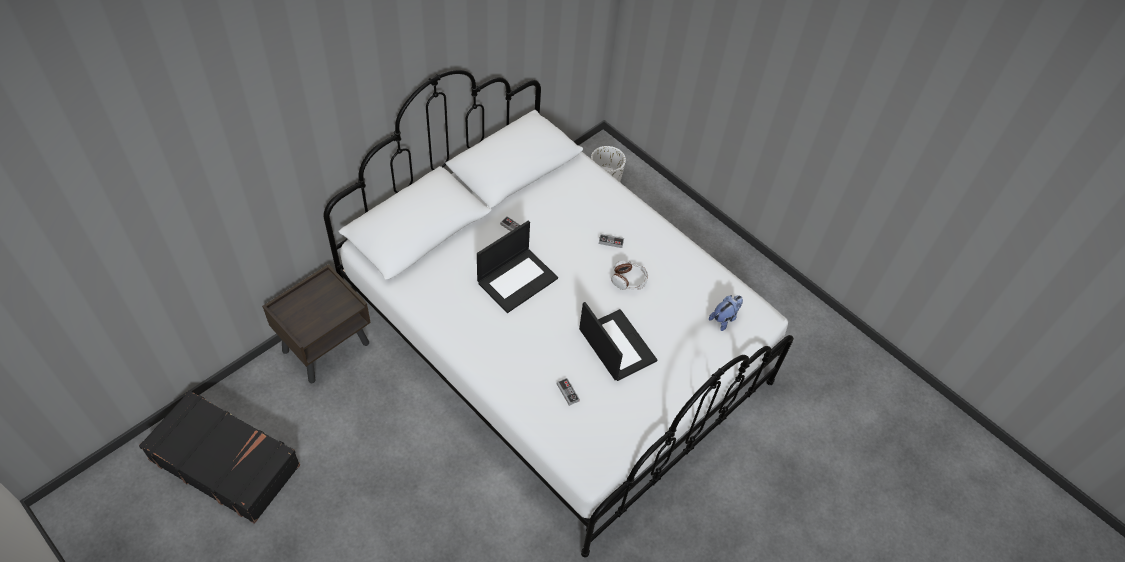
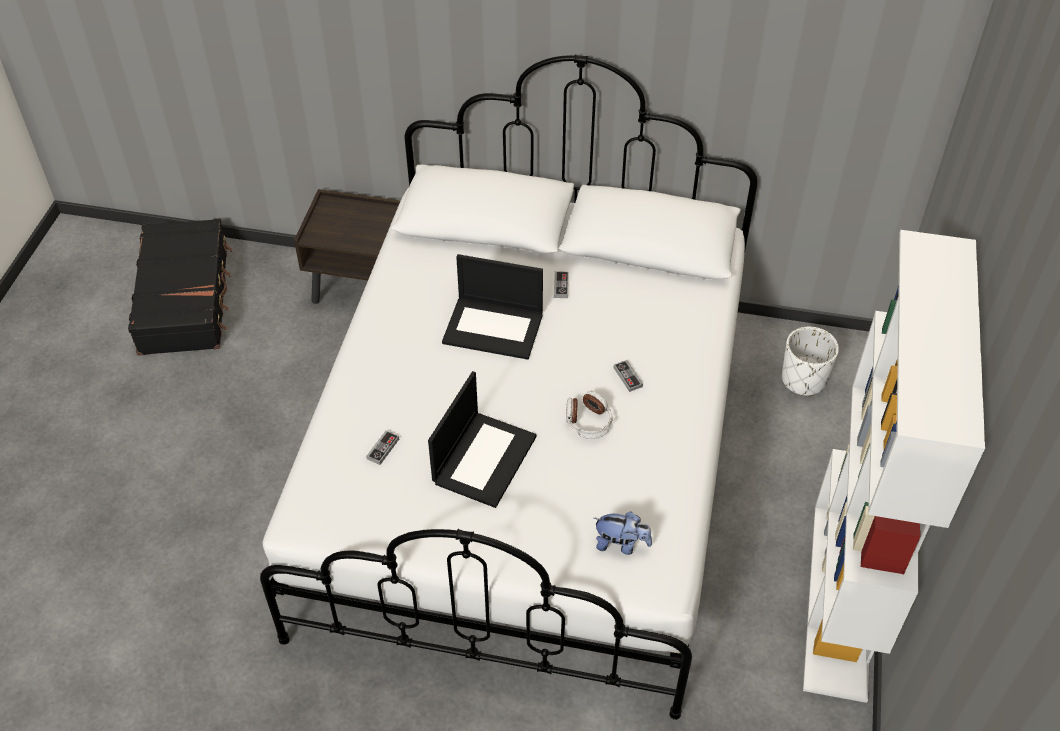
camera: 60 degrees right, 5 degrees down
none -> white bookcase [803,230,985,703]

